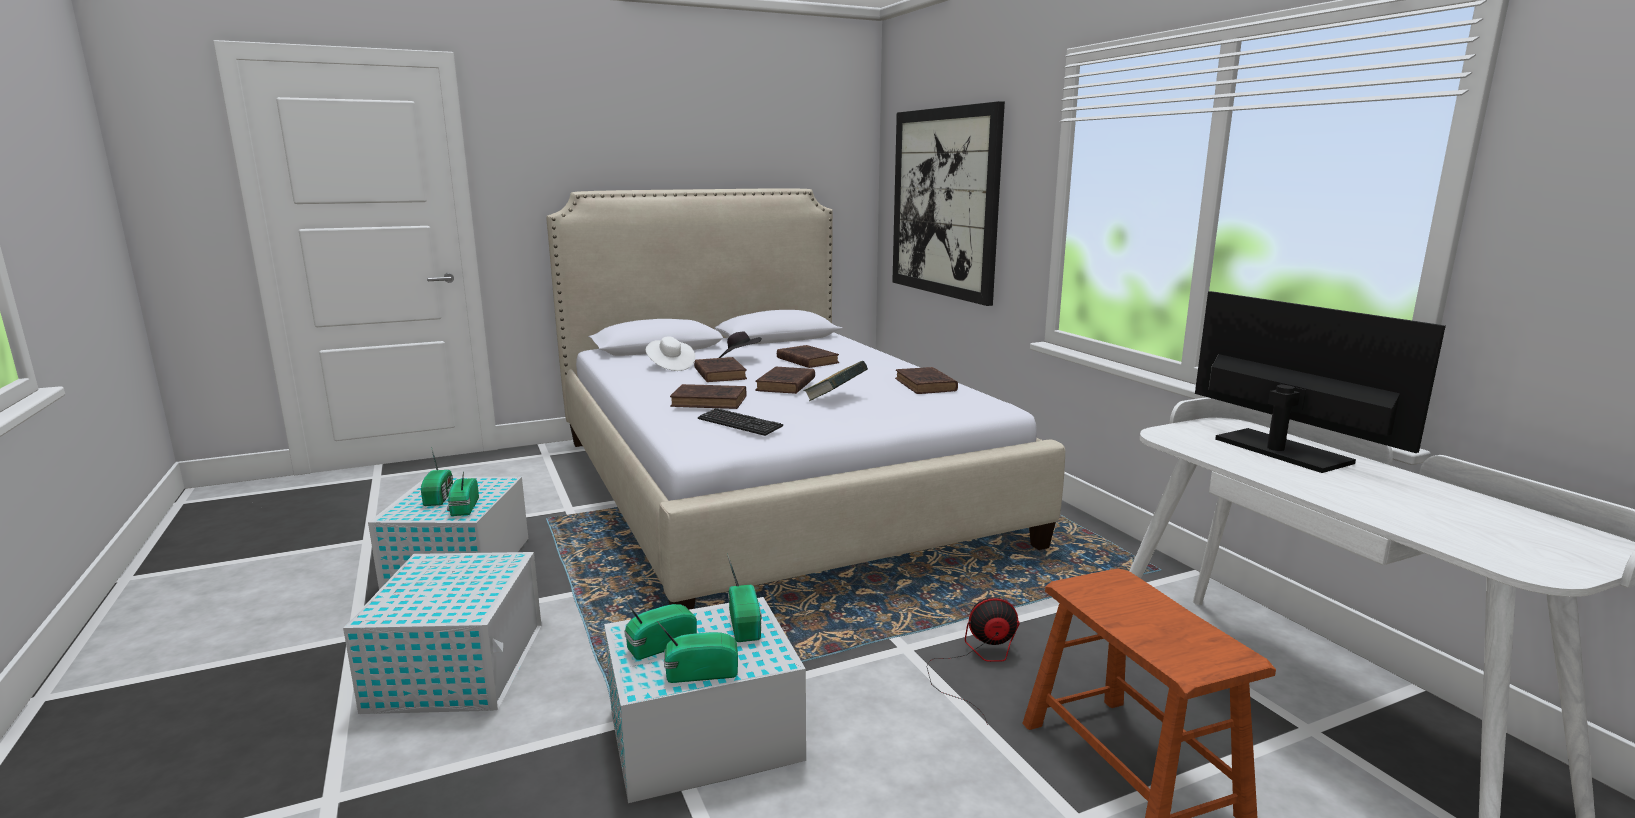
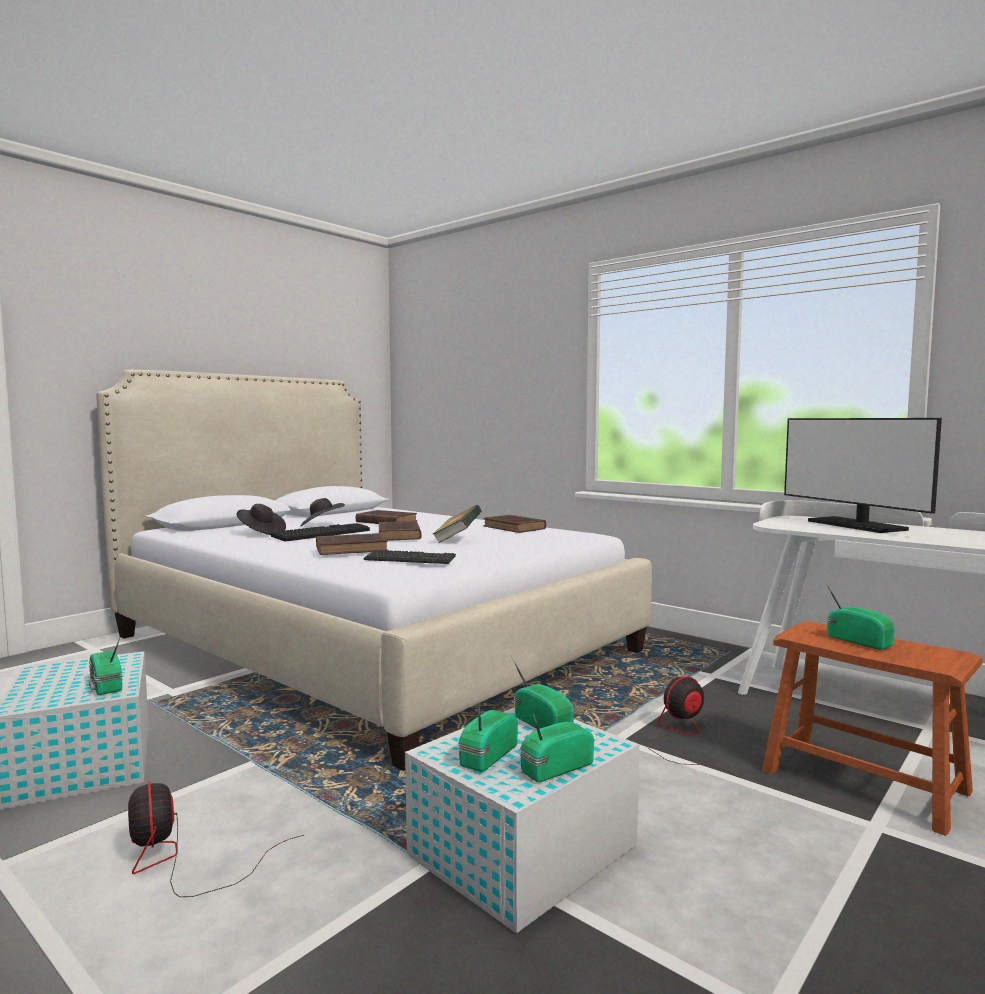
camera: 25 degrees left, 10 degrees down
white storage box [343,552,541,714] -> fan [128,782,304,897]
radio [421,446,453,506] -> radio moved to [825,581,895,650]
white hat [646,336,695,371] -> black hat [236,504,286,535]
brown book [694,357,747,382] -> keyboard [271,523,370,542]
picture [892,101,1005,306] -> none
monitor [1195,291,1446,473] -> monitor turned 150 degrees counterclockwise [784,418,942,533]

